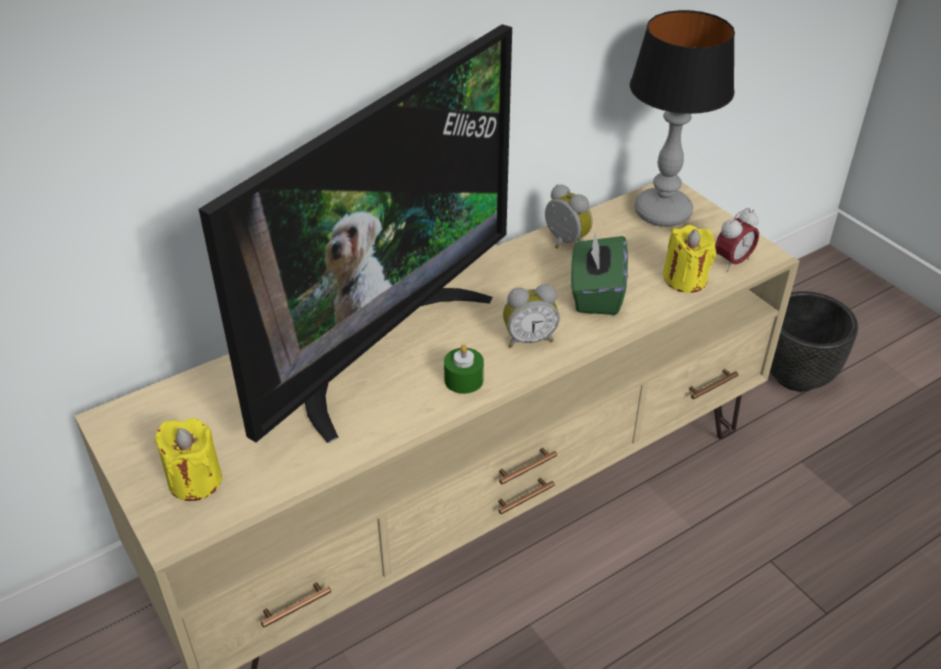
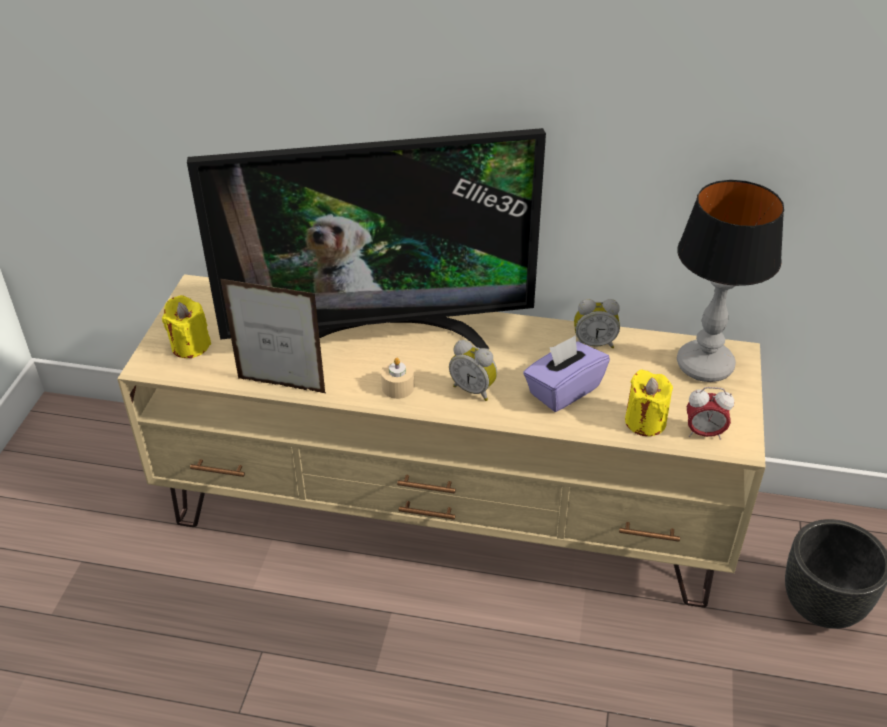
camera: 45 degrees right, 0 degrees up
green candle [444,344,484,394] -> beige candle [381,358,414,399]
alarm clock [545,184,592,248] -> alarm clock turned 90 degrees clockwise [574,299,620,348]
green tissue box [571,231,628,315] -> purple tissue box [523,335,610,412]
none -> picture frame [221,279,325,393]

